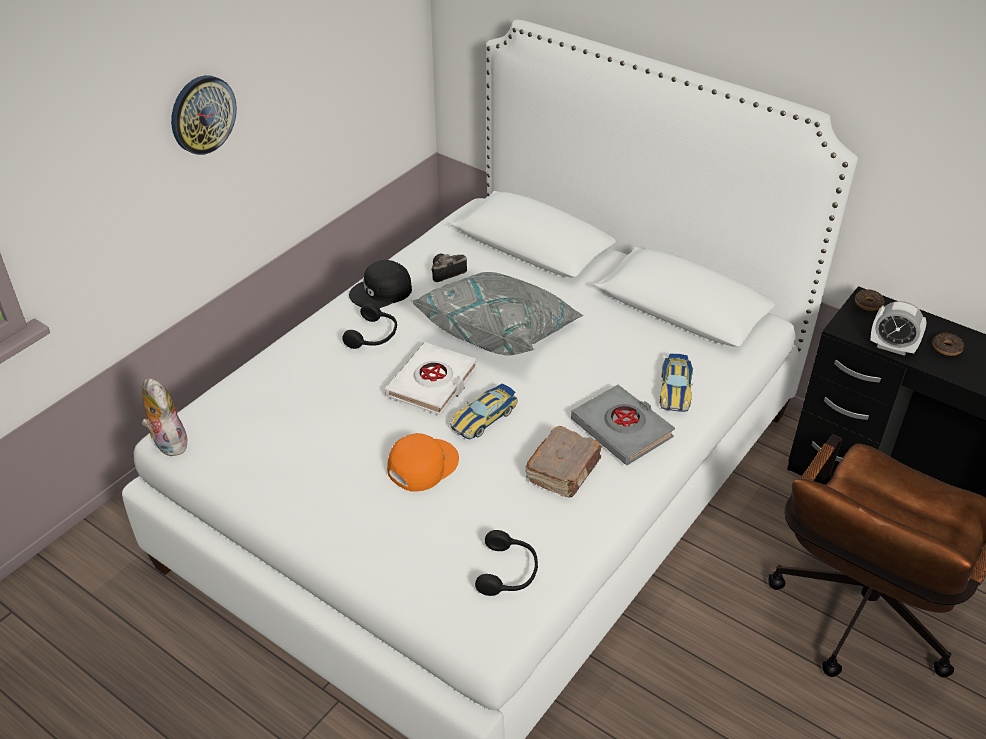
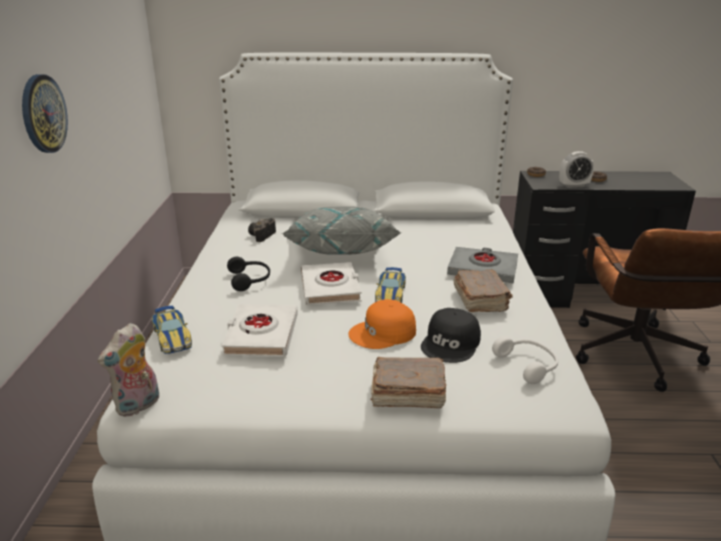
camera: 35 degrees left, 15 degrees down
plush toy [142,378,187,456] -> plush toy turned 75 degrees counterclockwise [98,323,159,417]
black cap [349,260,412,308] -> black cap moved to [421,308,481,363]
orange cap [387,433,459,492] -> orange cap turned 120 degrees counterclockwise [348,299,416,349]
black headphones [475,530,538,596] -> white headphones [492,336,558,384]
toy car [660,354,693,412] -> toy car moved to [152,305,192,354]
none -> white book [222,304,298,357]
none -> brown book [370,357,446,408]

